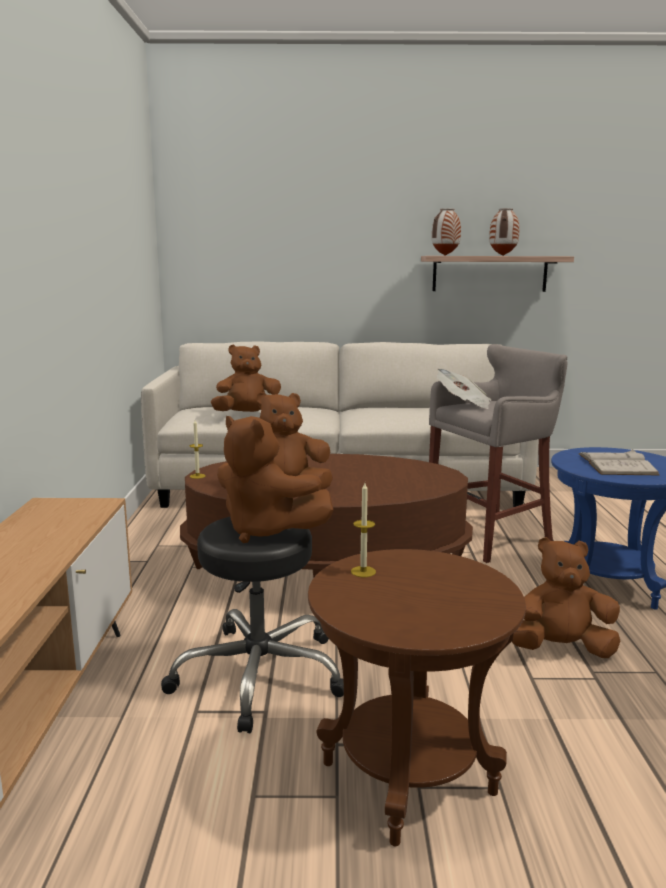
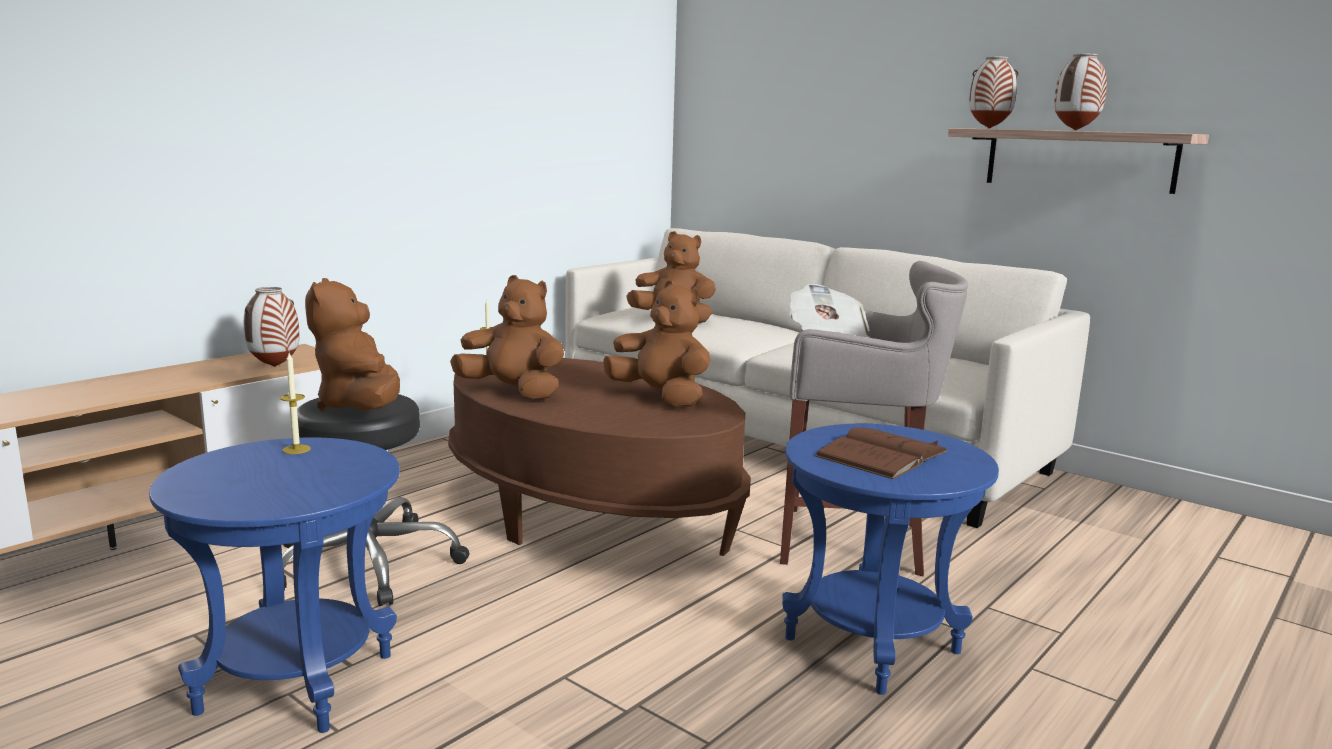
camera: 40 degrees right, 0 degrees up
brown side table [308,549,526,846] -> blue side table [149,437,400,733]
brown plush toy [512,537,620,658] -> brown plush toy moved to [603,280,710,407]
white book [579,449,659,475] -> brown book [815,428,948,479]
none -> vase [244,287,300,367]

